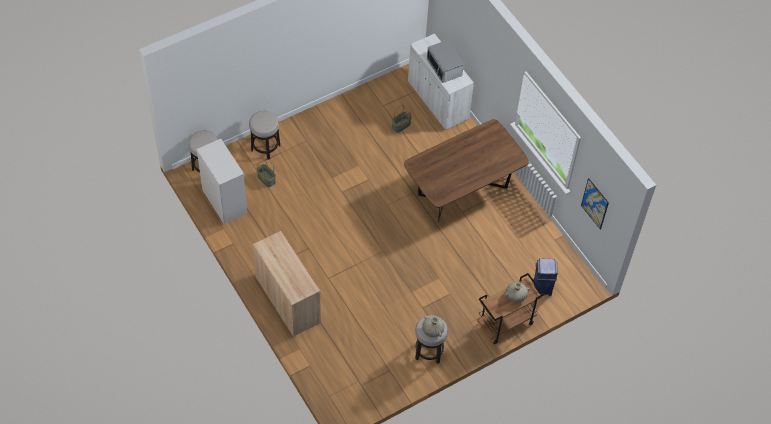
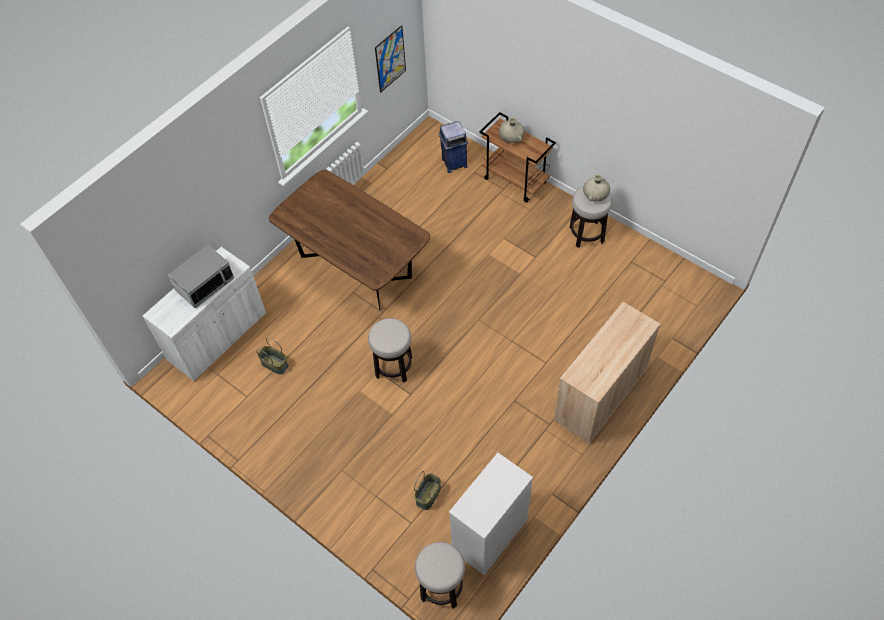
camera: 105 degrees left, 0 degrees up
stool [249,111,280,160] -> stool moved to [368,318,412,383]

